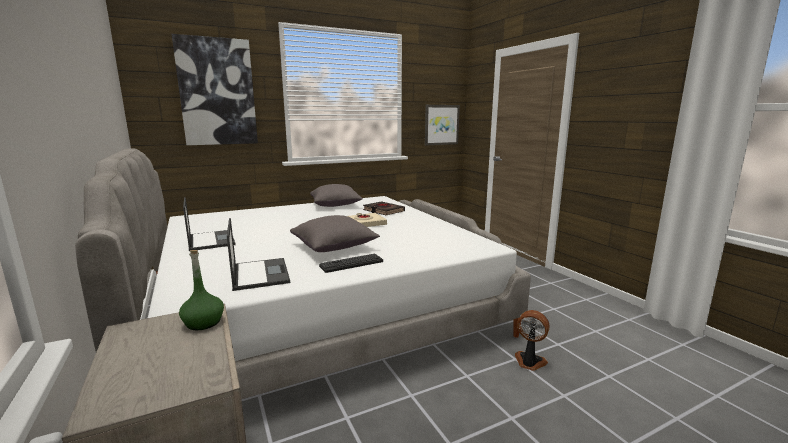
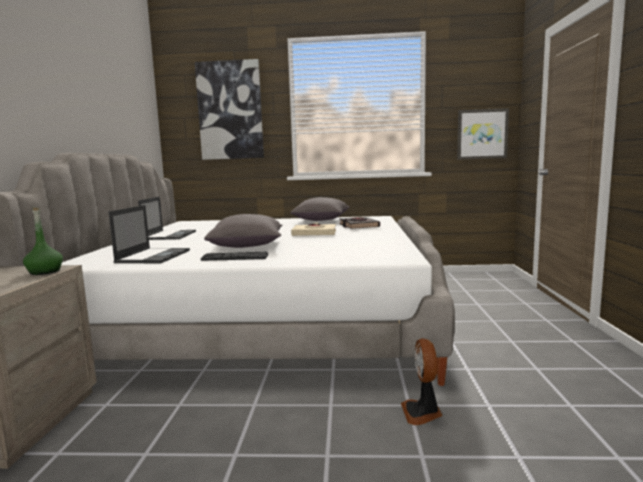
camera: 30 degrees right, 5 degrees down
fan [515,310,550,371] -> fan turned 150 degrees counterclockwise [401,338,442,425]

